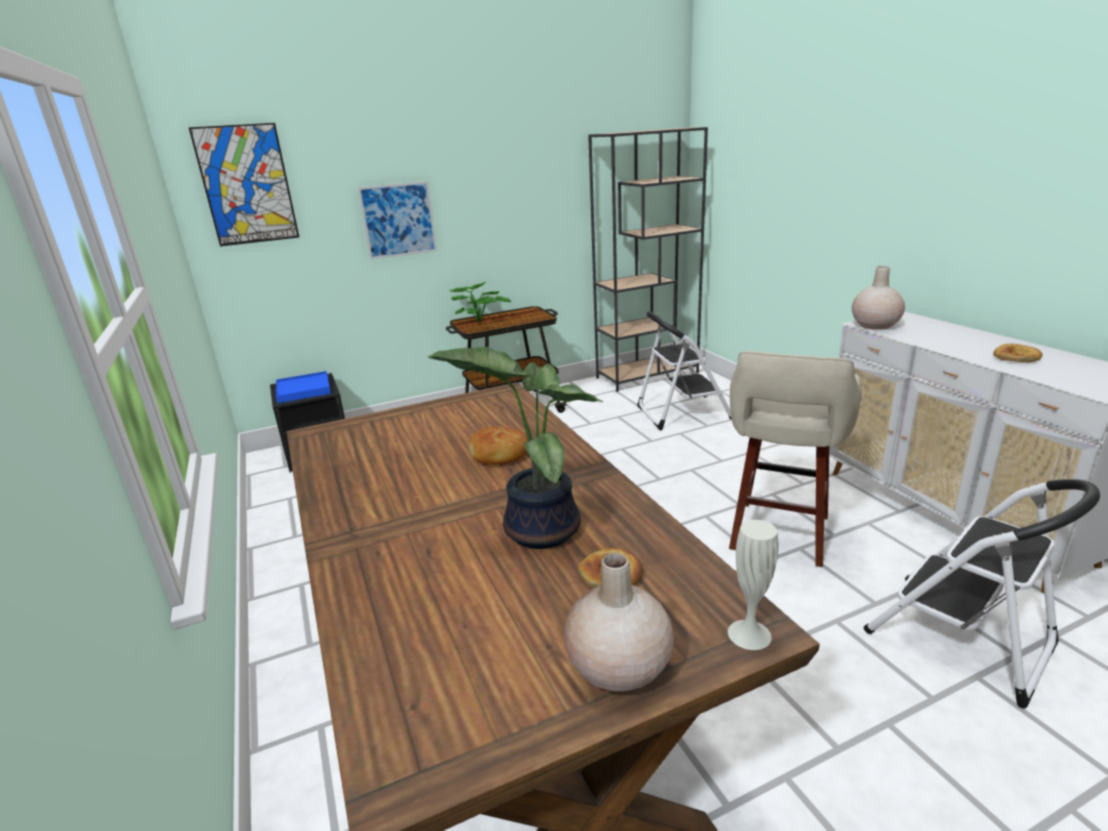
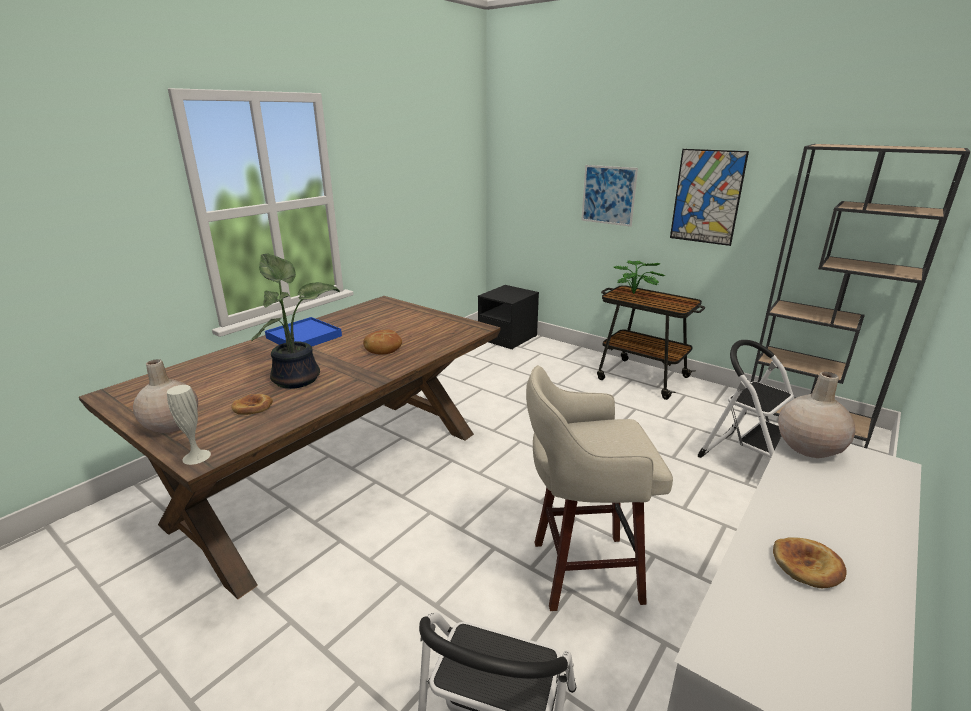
camera: 60 degrees right, 0 degrees up
picture [188,123,299,246] -> picture moved to [670,149,749,246]
blue tray [276,371,331,403] -> blue tray moved to [265,317,342,346]

